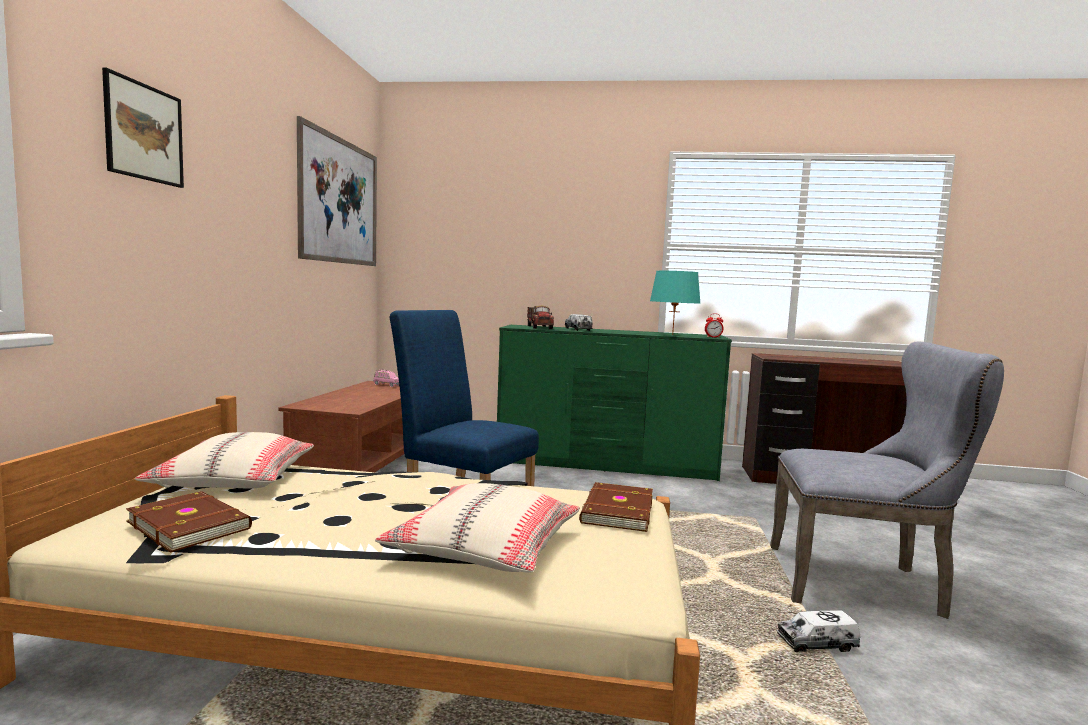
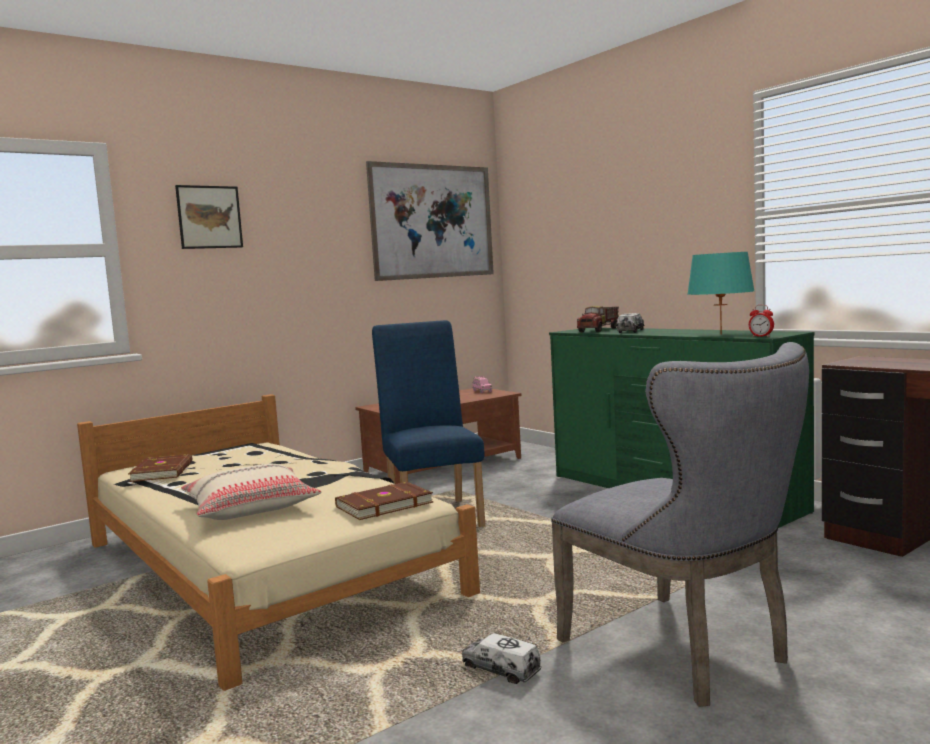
camera: 45 degrees right, 0 degrees up
beige pillow [135,432,314,489] -> none

